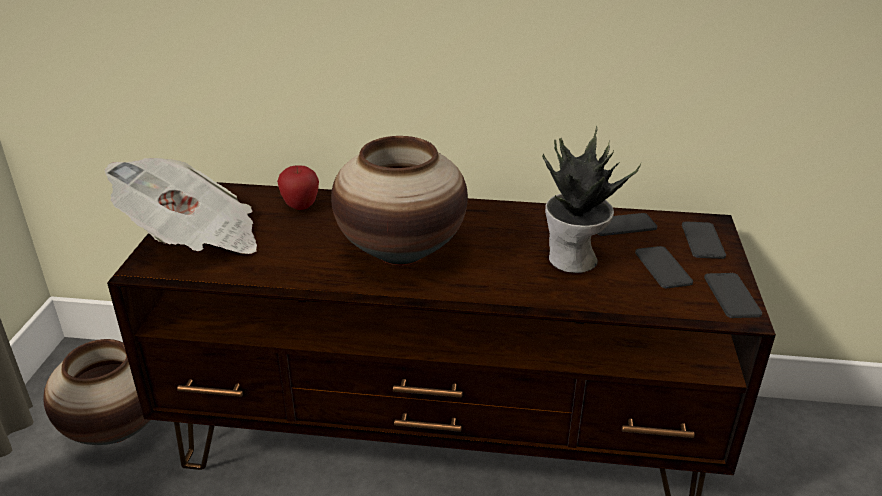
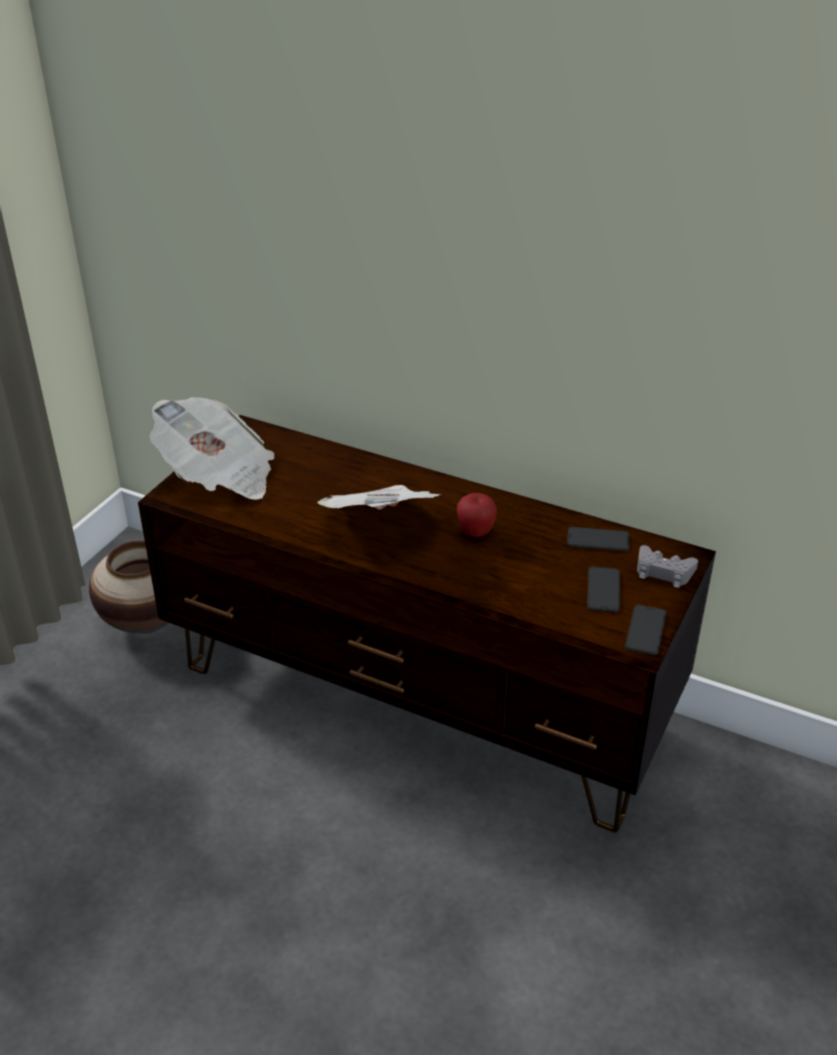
camera: 20 degrees right, 5 degrees up
apple [277,165,319,210] -> apple moved to [457,493,497,537]
vase [331,136,468,265] -> newspaper [317,485,441,510]
potted plant [542,126,641,273] -> none
phone [682,221,726,259] -> grey game controller [637,545,698,588]

